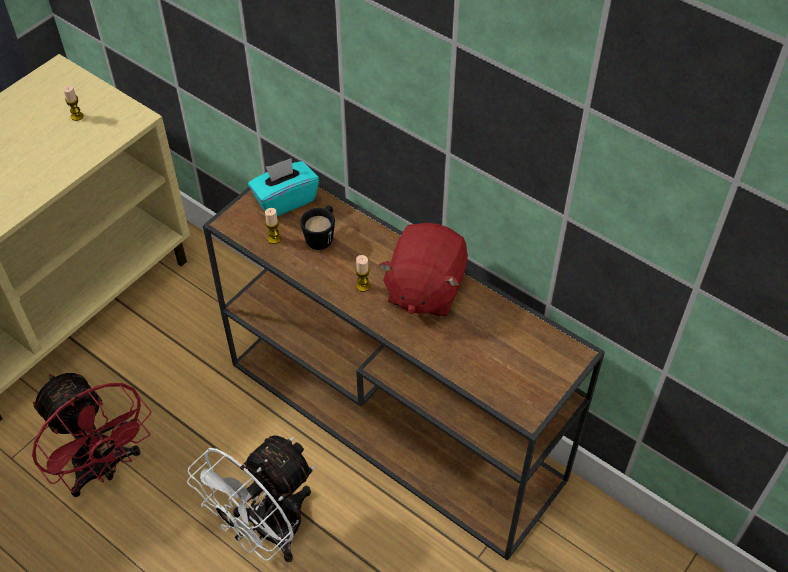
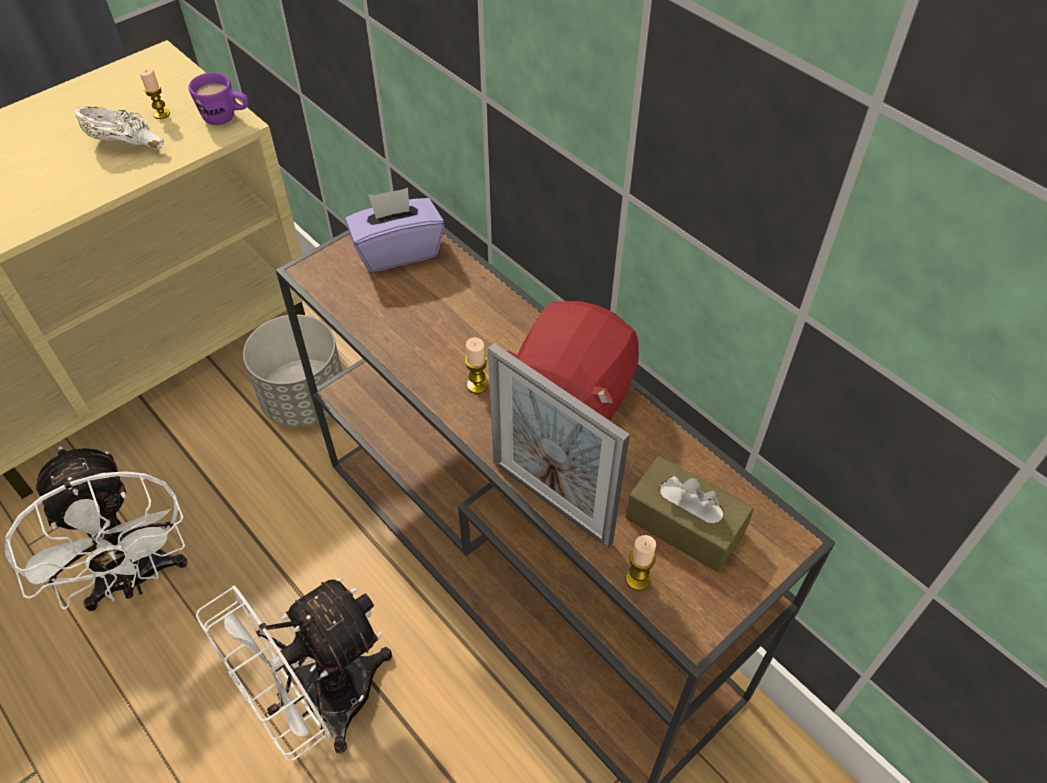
camera: 10 degrees right, 0 degrees up
red fan [32,373,151,497] -> white fan [5,446,188,611]
turquoise tissue box [248,158,319,216] -> purple tissue box [345,188,445,272]
candle [265,208,281,244] -> candle moved to [626,535,656,591]
black mug [300,205,335,250] -> none
none -> white bowl [75,106,164,149]
none -> purple mug [188,72,249,125]
none -> grey planter [243,314,342,427]
none -> picture frame [488,343,630,548]
none -> brown tissue box [626,456,754,572]

